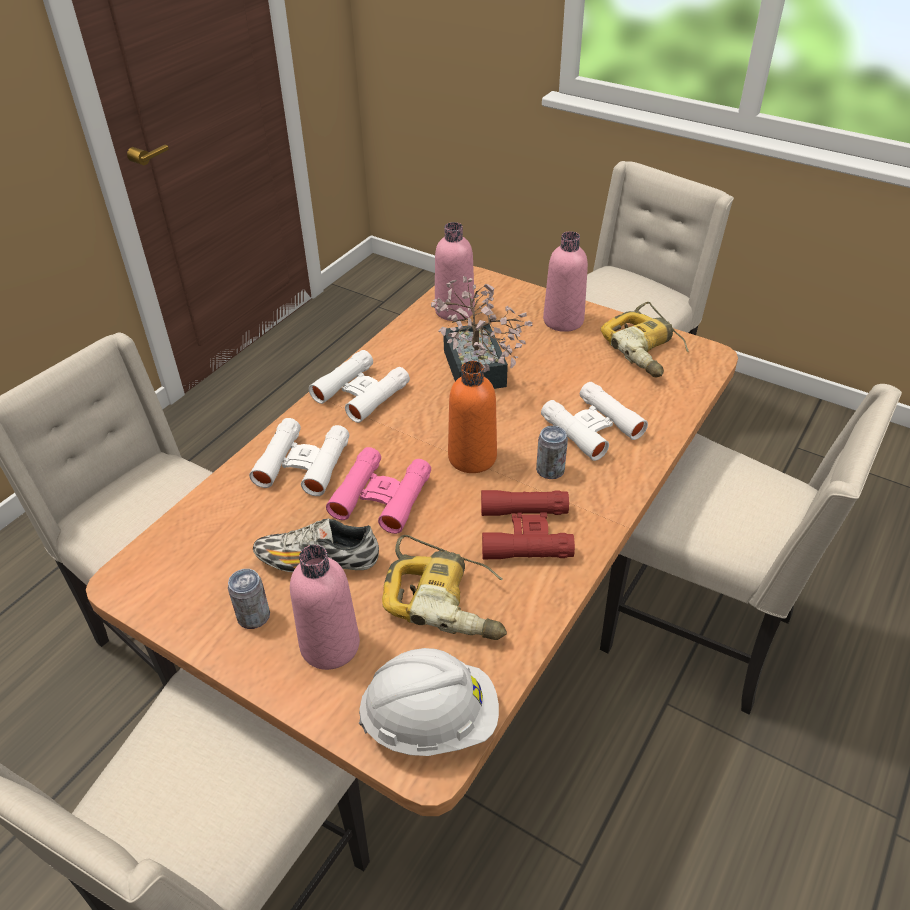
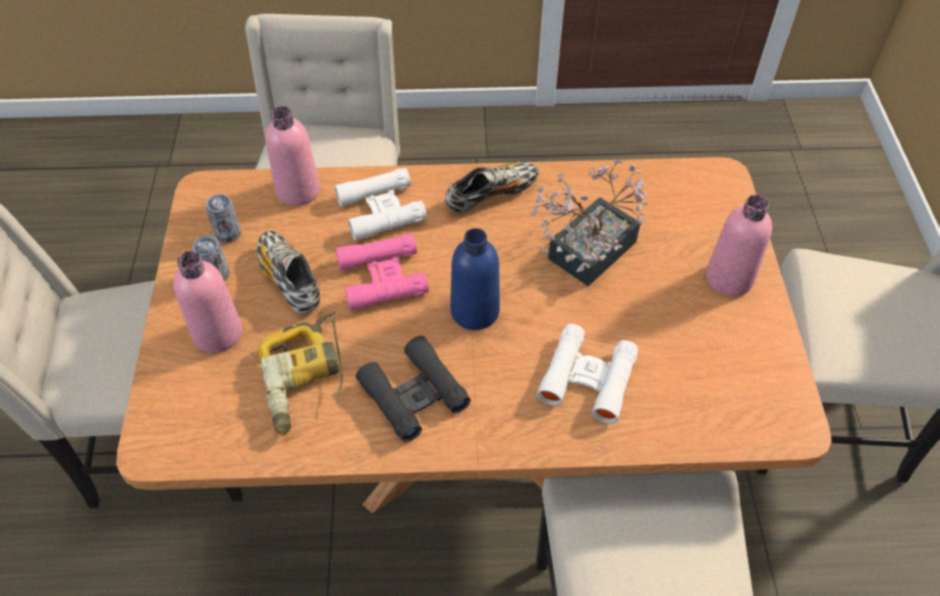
camera: 55 degrees right, 10 degrees up
white binoculars [309,350,410,423] -> shoe [445,162,539,214]
white hard hat [359,648,499,756] -> none
pink bottle [435,222,475,321] -> pink bottle moved to [266,106,320,206]
orange bottle [448,361,497,473] -> blue bottle [450,228,500,330]
red binoculars [481,490,575,559] -> black binoculars [356,336,471,442]
can [536,426,568,479] -> can moved to [206,194,241,243]
power drill [601,302,689,378] -> none

